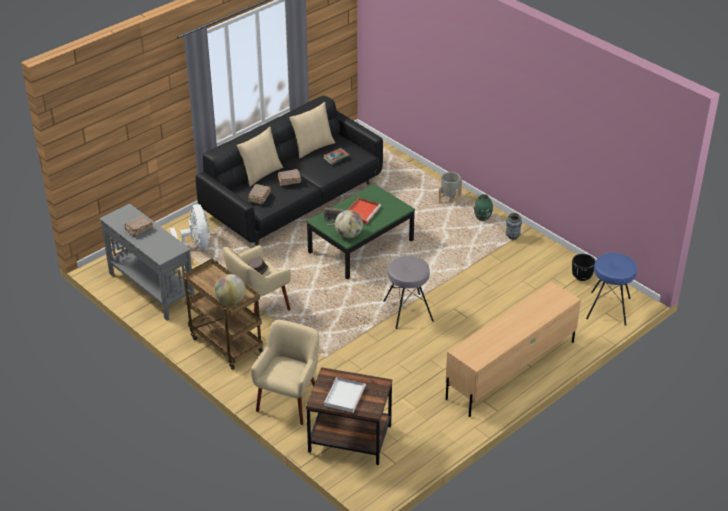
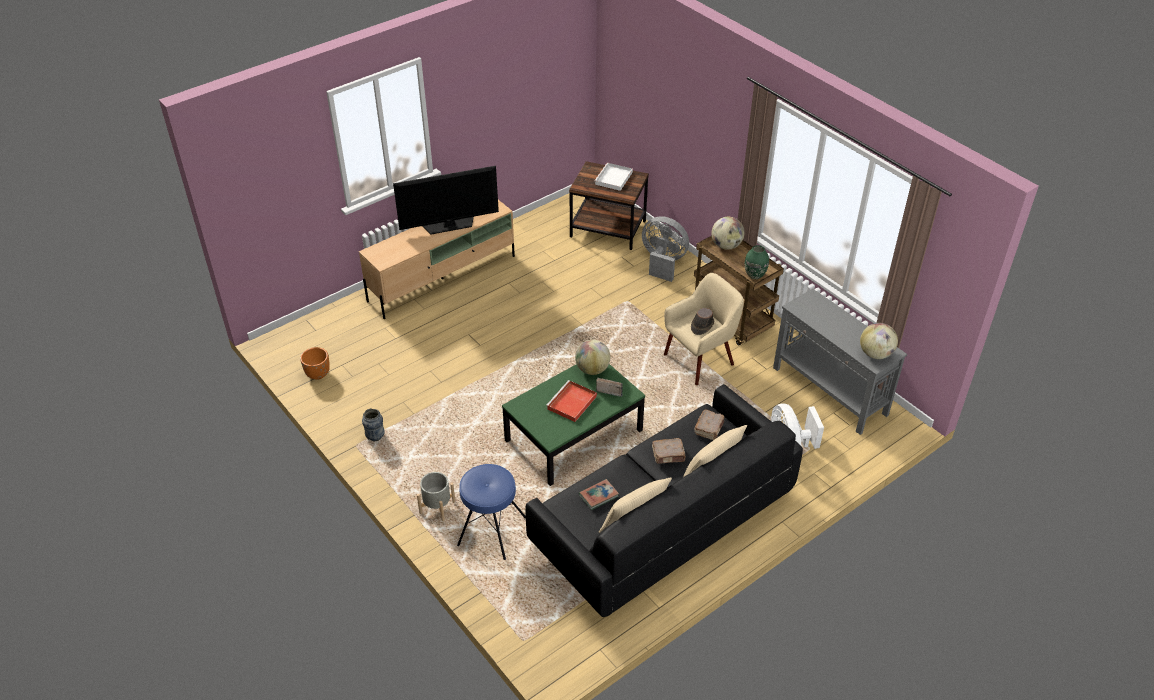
camera: 175 degrees left, 5 degrees up
brown book [125,215,153,237] -> none
beige armchair [251,320,319,425] -> grey fan [642,216,689,282]
grey stool [383,256,434,329] -> none
green vase [474,194,493,221] -> green vase moved to [745,245,769,279]
black planter [572,254,595,281] -> orange planter [300,347,330,380]
blue stool [586,253,637,326] -> blue stool moved to [457,464,526,560]
none -> television [393,166,499,234]
none -> globe [860,323,898,359]

